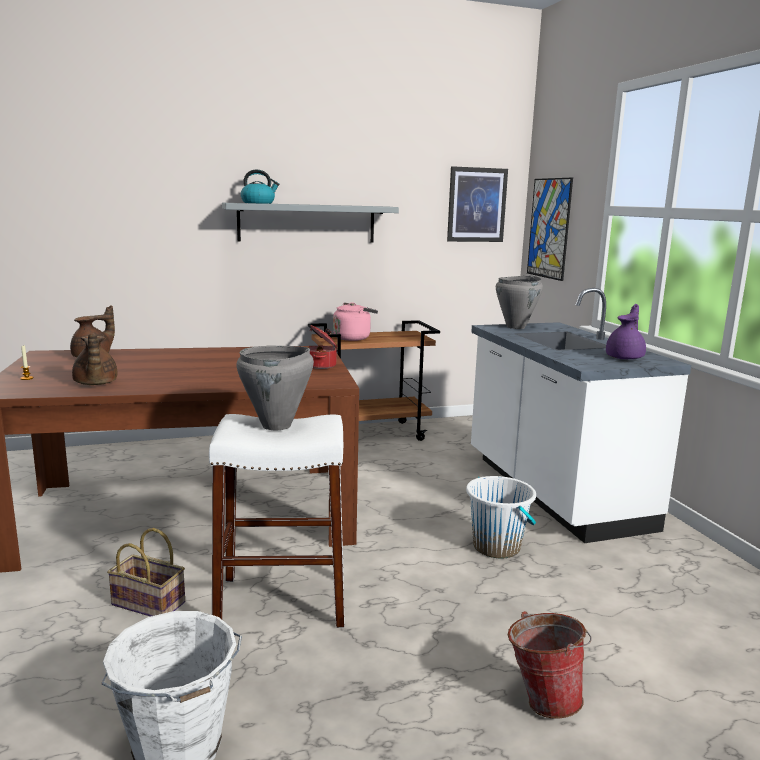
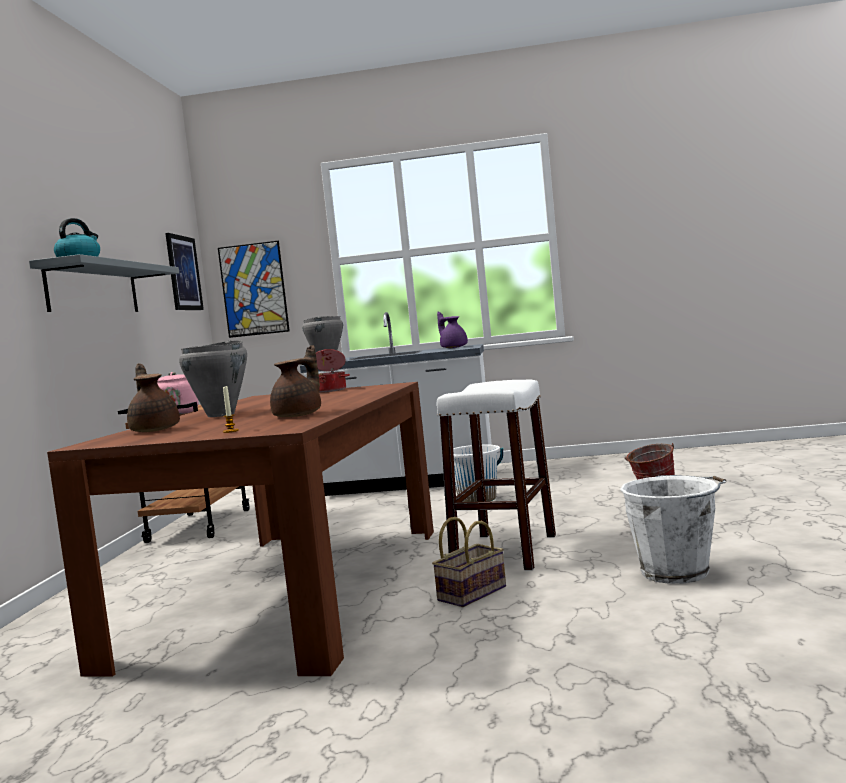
camera: 65 degrees left, 10 degrees down
brown teapot [72,333,118,385] -> brown teapot turned 60 degrees counterclockwise [270,345,321,417]
grey cooking pot [236,346,314,430] -> grey cooking pot moved to [179,340,247,417]

